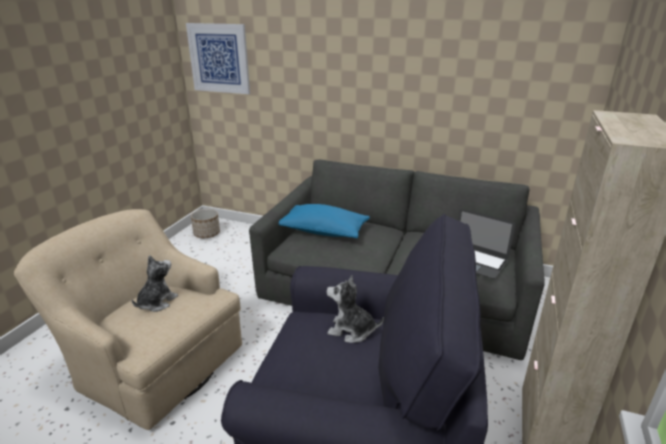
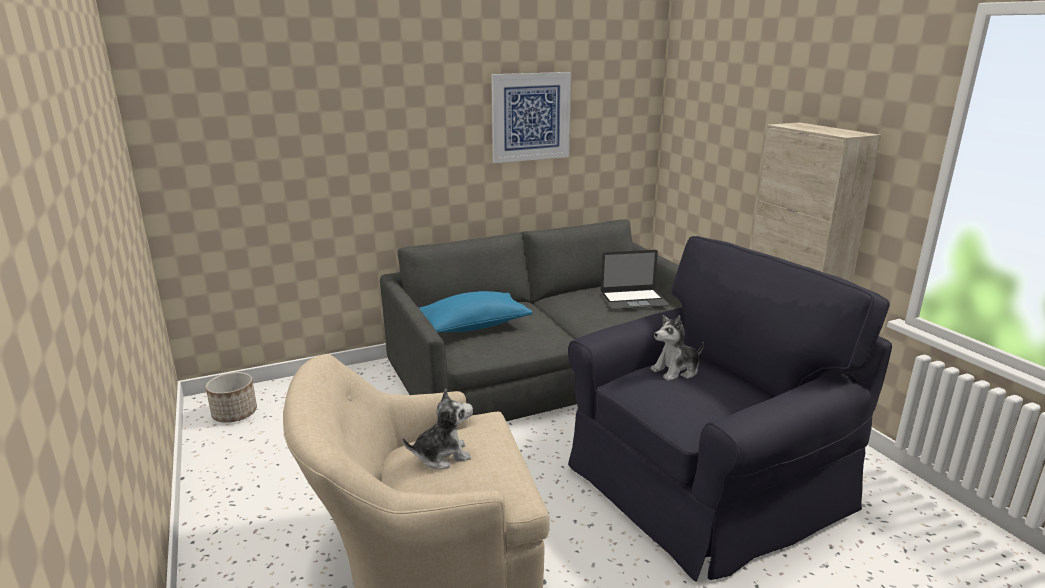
camera: 45 degrees left, 5 degrees down
plush toy [132,255,178,312] -> plush toy turned 90 degrees clockwise [403,389,473,469]
picture [186,23,250,94] -> picture moved to [491,72,571,163]

